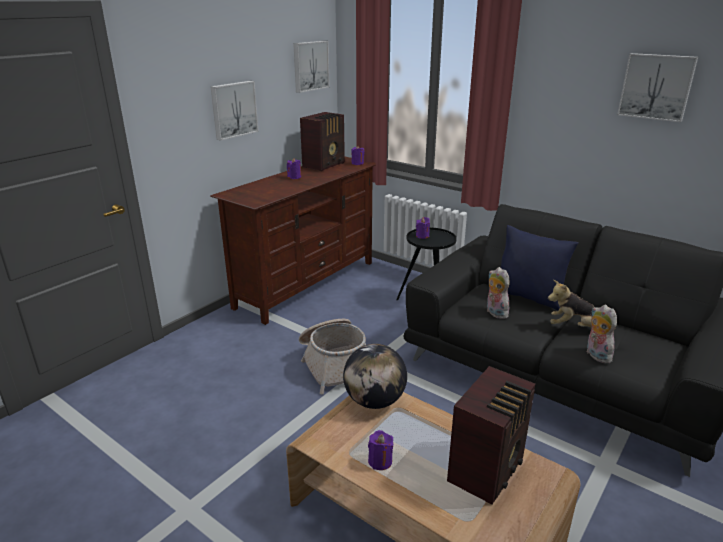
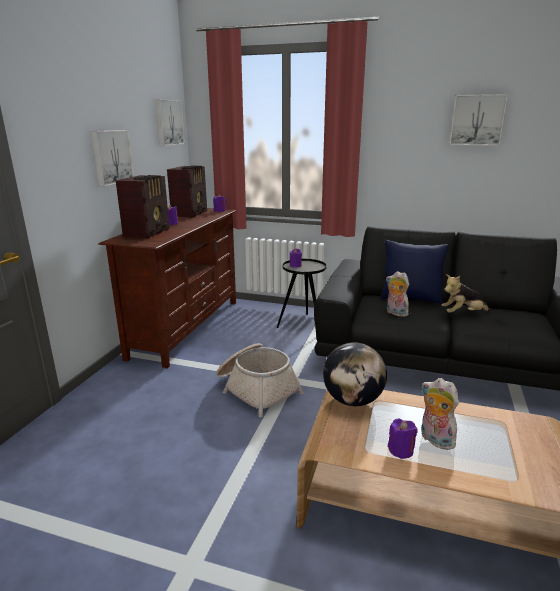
camera: 20 degrees left, 5 degrees down
radio [447,366,535,504] -> radio moved to [116,175,169,239]
plush toy [587,305,617,363] -> plush toy moved to [421,378,459,450]

